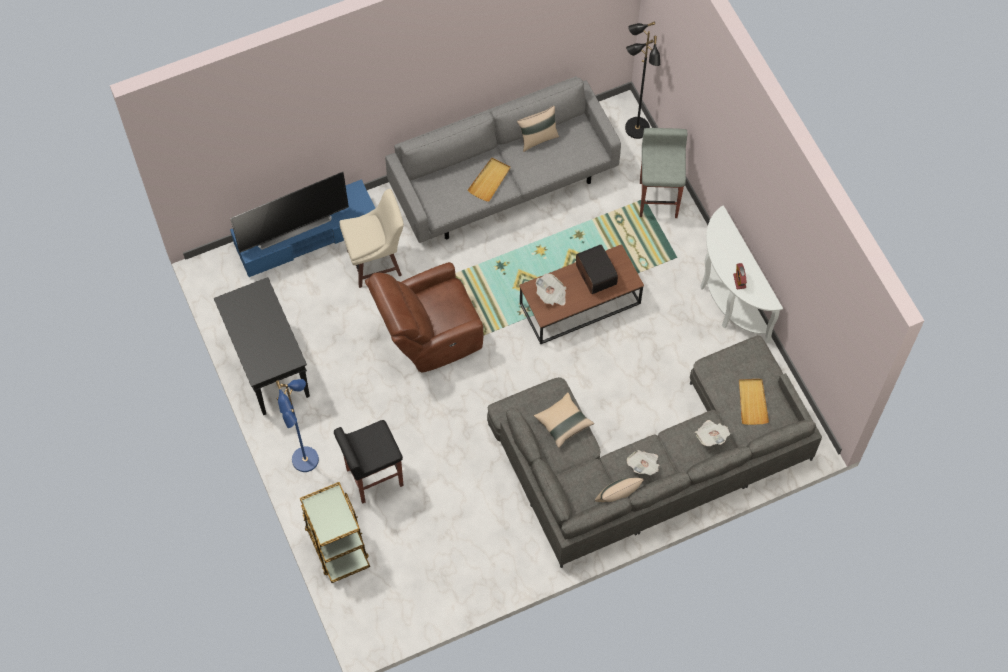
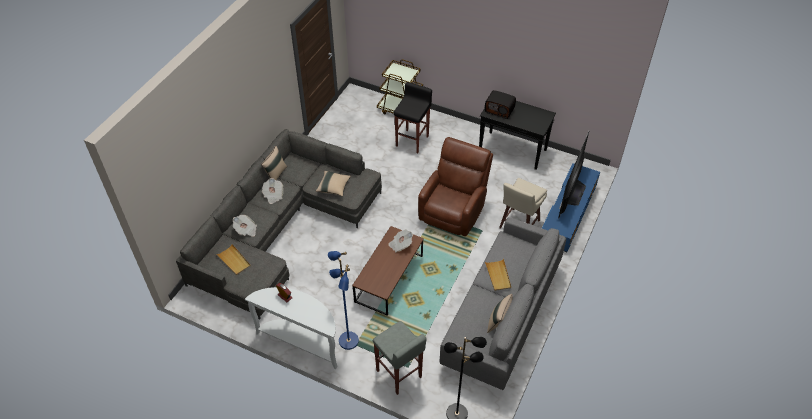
camera: 140 degrees right, 15 degrees down
blue floor lamp [276,379,319,472] -> blue floor lamp moved to [328,251,359,350]
radio [576,245,618,294] -> radio moved to [485,90,516,119]

